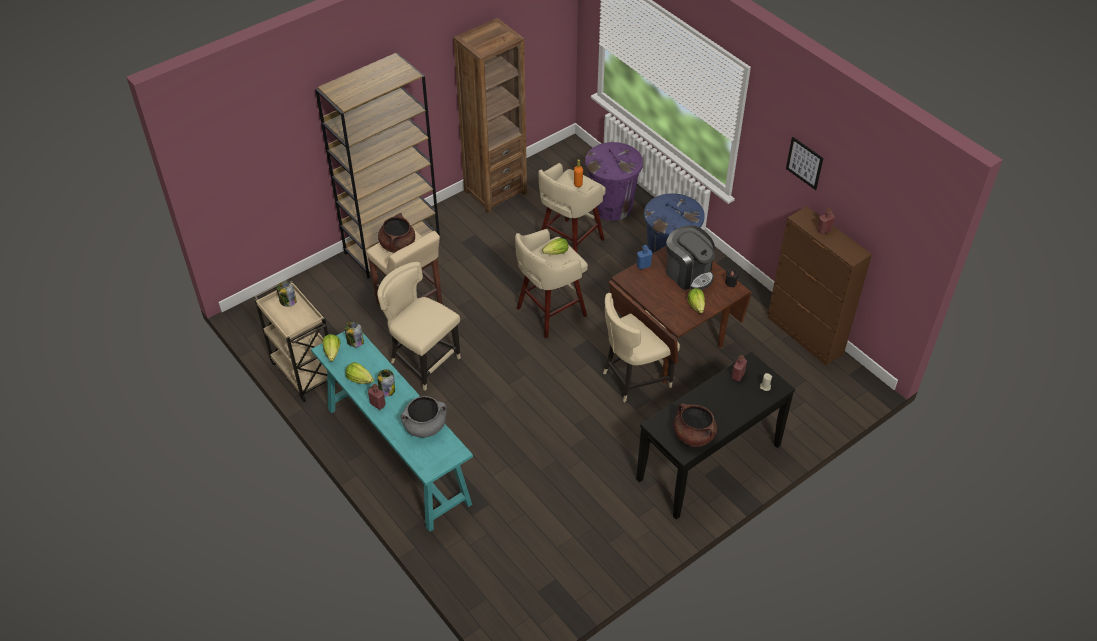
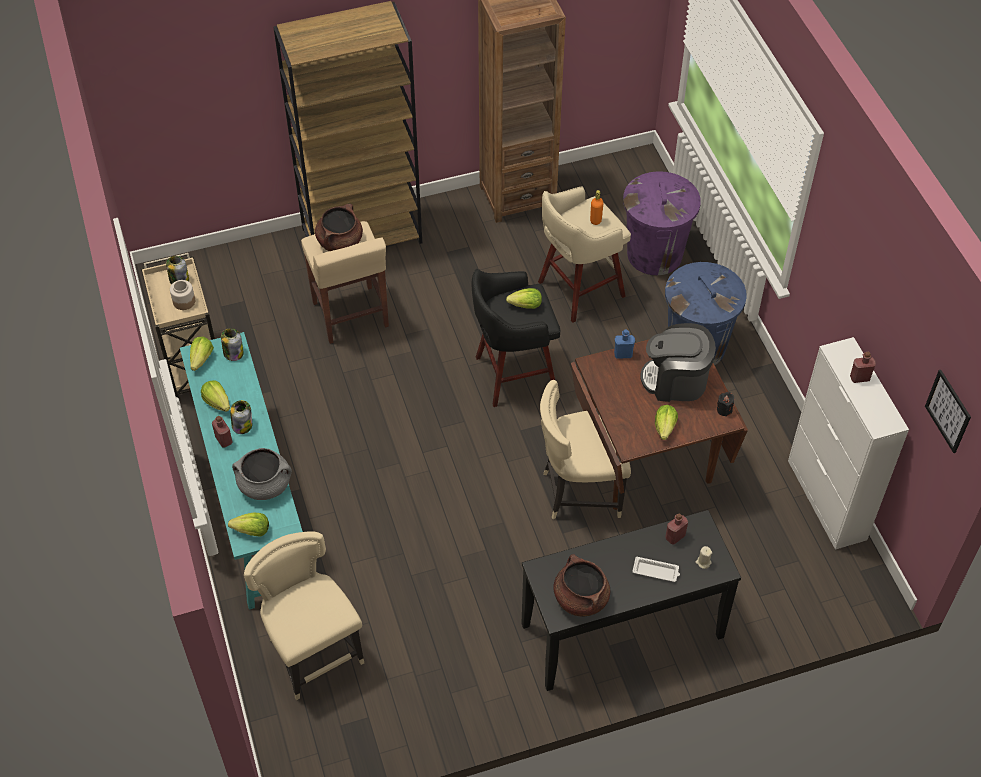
camera: 20 degrees right, 5 degrees up
beige chair [377,262,461,390] -> beige chair moved to [244,531,364,700]
beige stool [515,229,588,338] -> black stool [472,269,560,407]
coffee machine [666,225,715,290] -> coffee machine turned 120 degrees clockwise [640,323,716,402]
brown cabinet [767,206,872,366] -> white cabinet [788,337,909,550]
picture [786,137,823,190] -> picture moved to [925,370,971,453]
none -> jar [170,280,195,310]
none -> lettuce [228,513,269,536]
none -> white tray [632,556,680,582]

